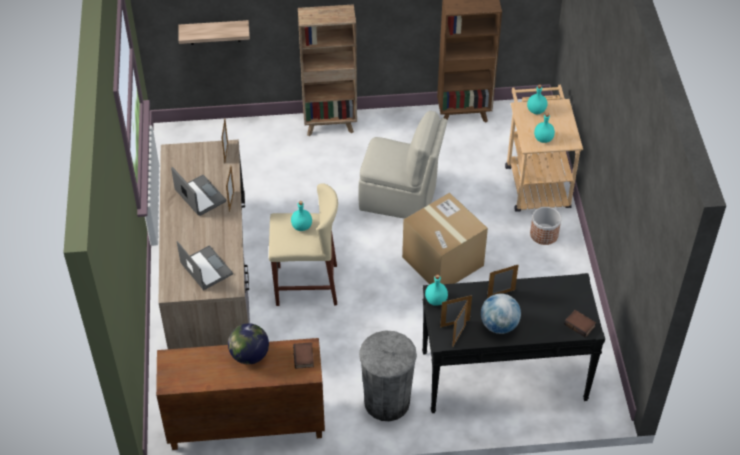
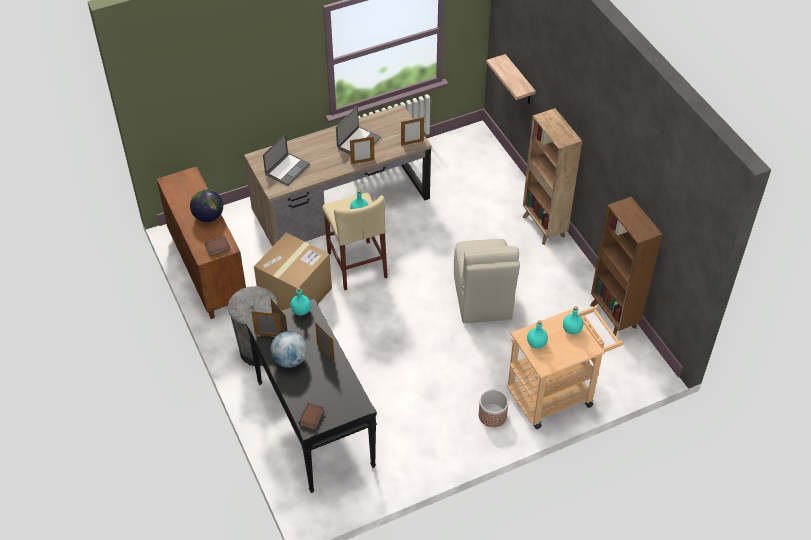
camera: 70 degrees right, 0 degrees up
cardboard box [402,193,488,284] -> cardboard box moved to [254,233,332,311]

